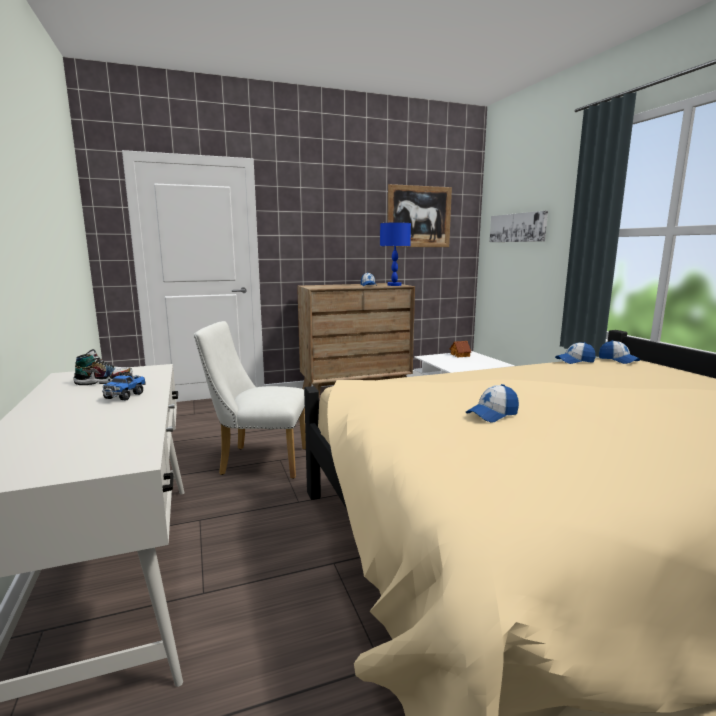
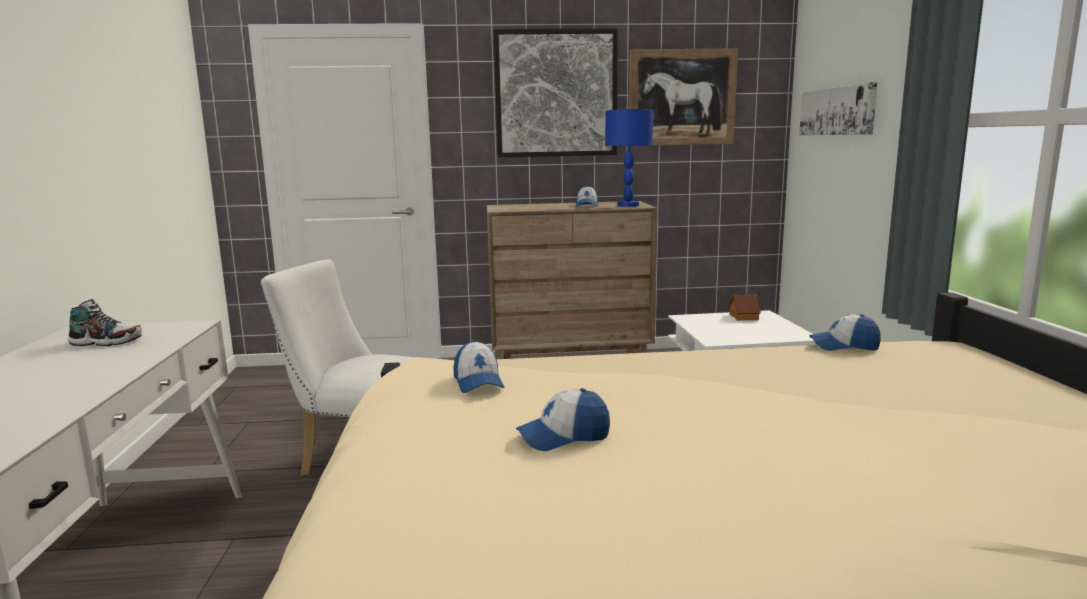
camera: 15 degrees right, 0 degrees up
toy truck [102,372,146,401] -> none
cap [599,340,641,364] -> cap moved to [454,340,505,393]
none -> picture [494,28,618,157]

